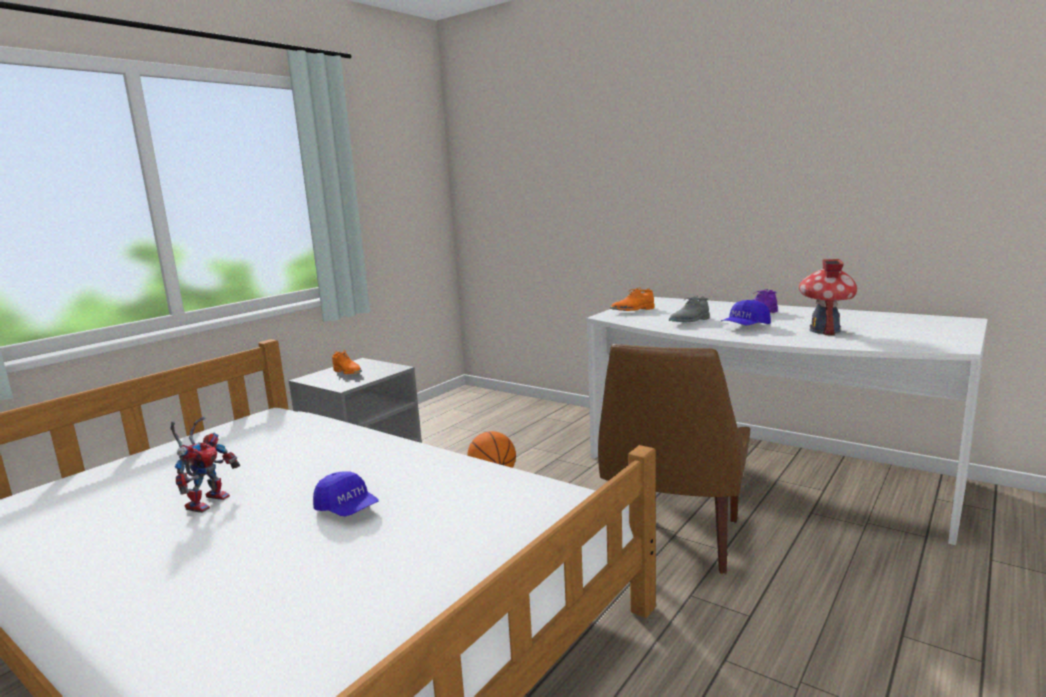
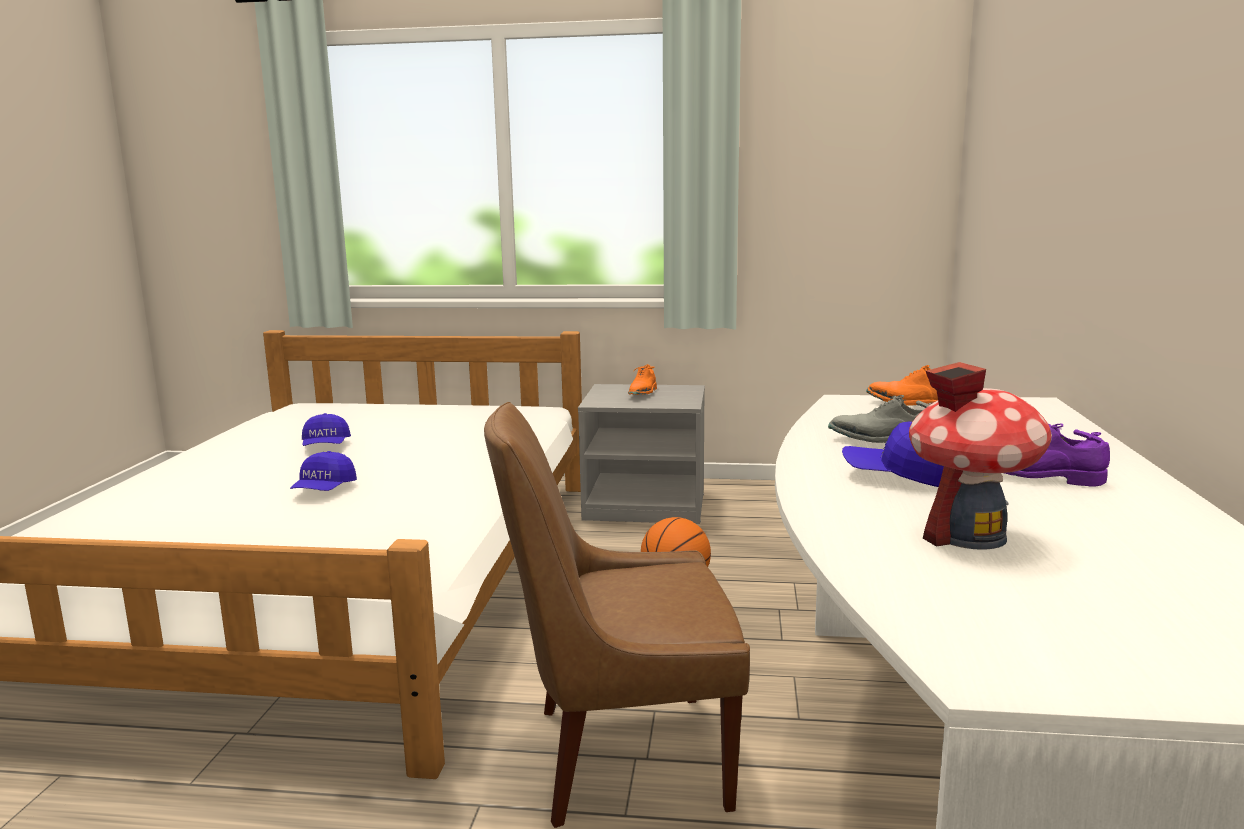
camera: 60 degrees right, 0 degrees up
toy robot [170,417,240,513] -> blue cap [302,413,351,446]

